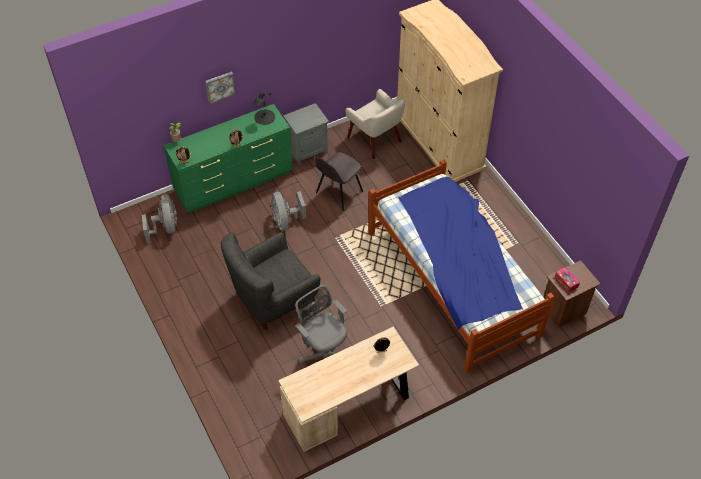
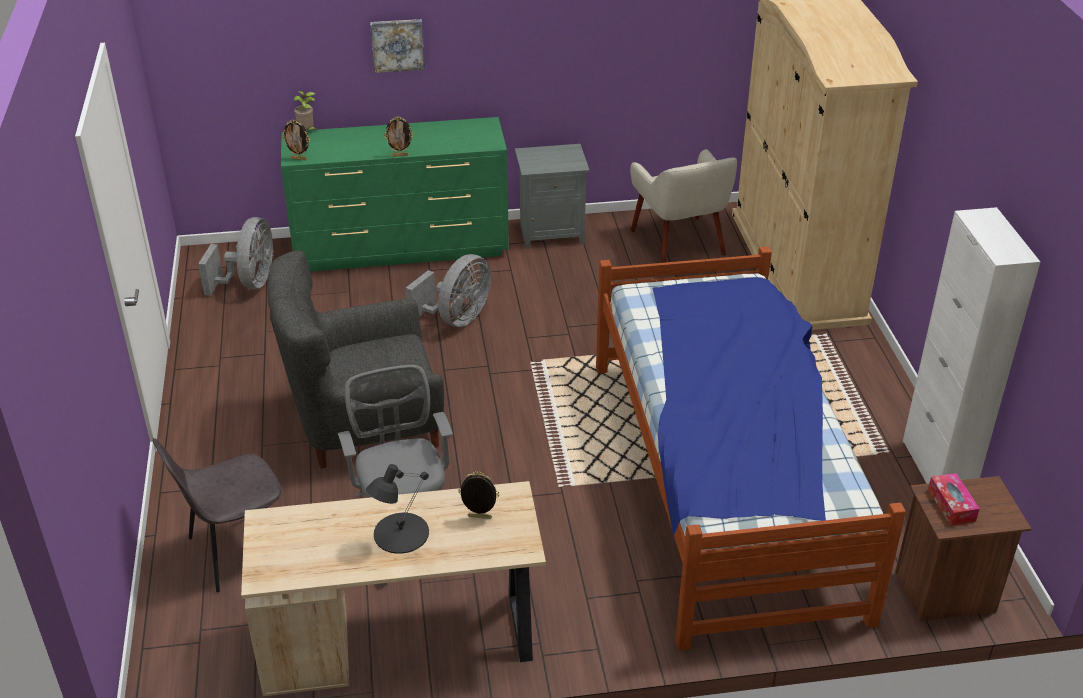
camera: 20 degrees right, 15 degrees down
black table lamp [253,92,275,125] -> black table lamp moved to [366,464,429,554]
grey fan [271,191,306,231] -> grey fan turned 150 degrees counterclockwise [406,254,491,327]
grey chair [315,152,363,210] -> grey chair moved to [152,438,282,592]
none -> white cabinet [903,207,1040,484]

